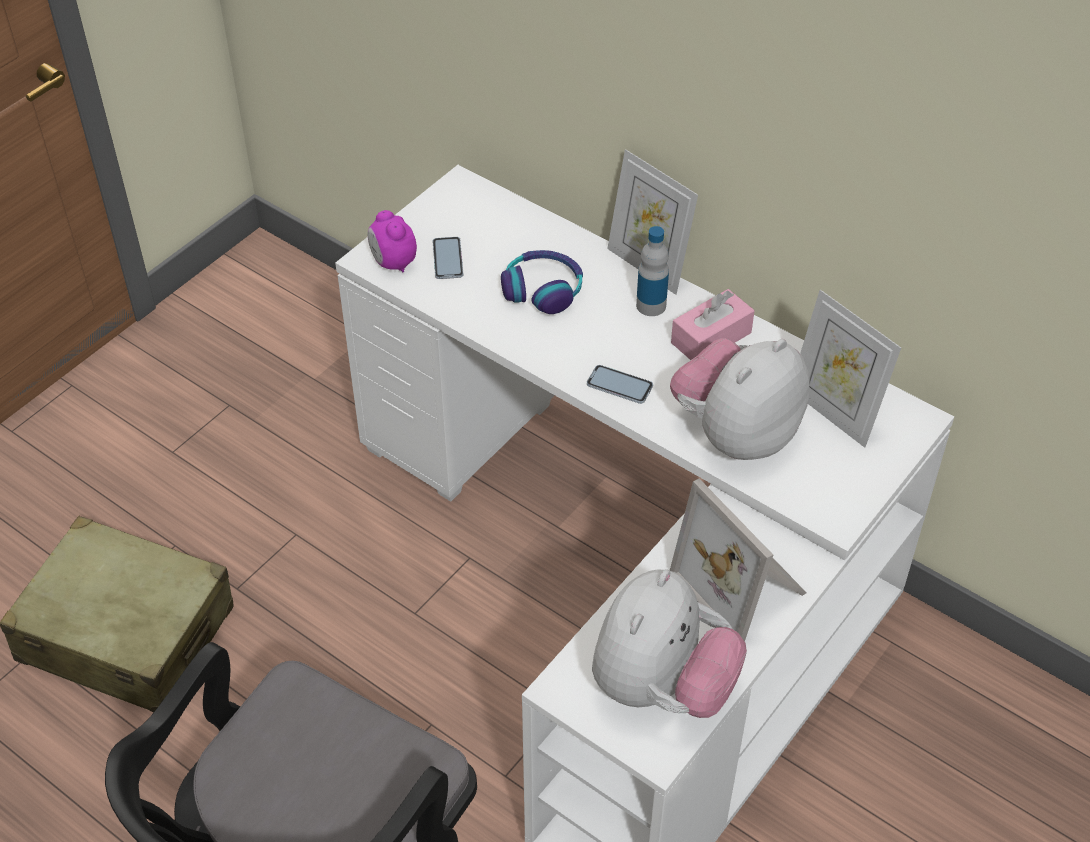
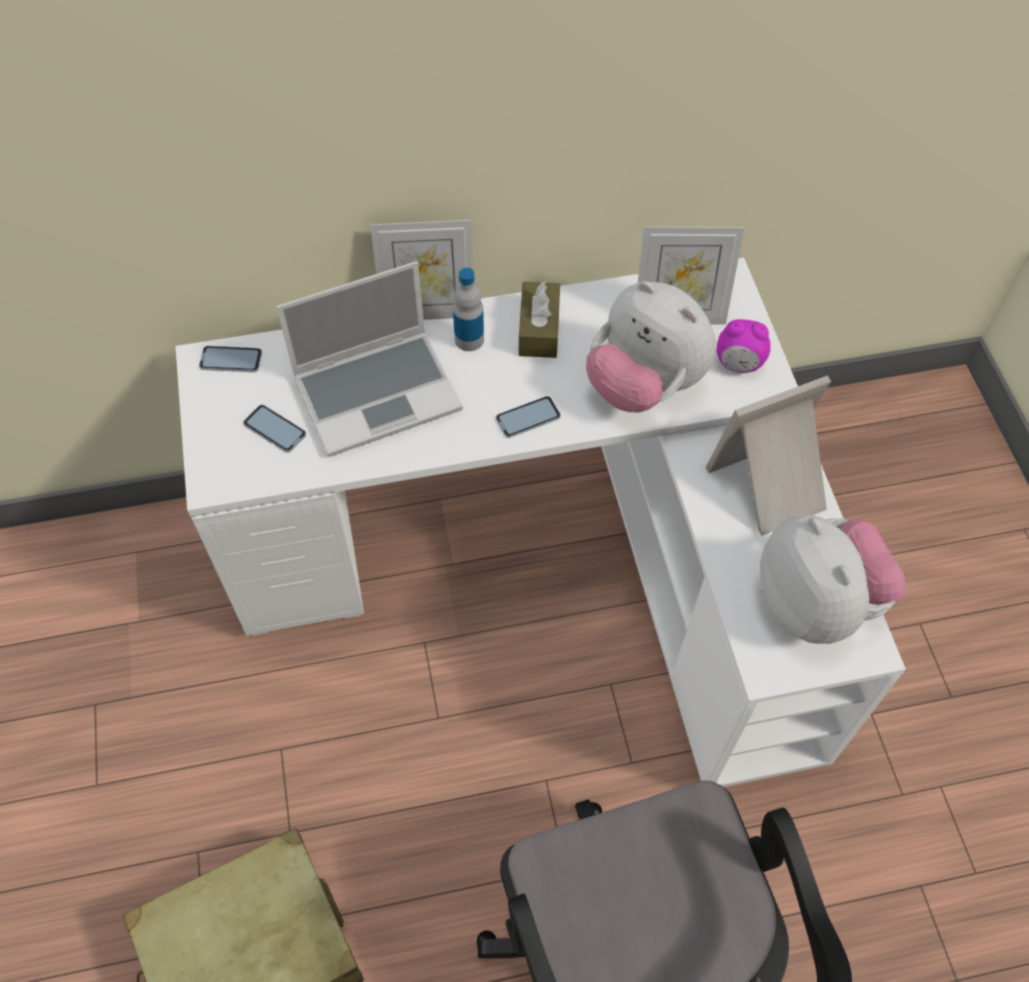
camera: 50 degrees left, 10 degrees up
alarm clock [367,210,417,272] -> alarm clock moved to [716,319,771,373]
headphones [501,250,583,314] -> laptop [276,261,463,457]
plush toy [670,338,809,460] -> plush toy turned 45 degrees counterclockwise [586,281,716,412]
picture frame [670,479,807,641] -> picture frame turned 150 degrees clockwise [706,375,831,536]
pink tissue box [671,289,755,360] -> brown tissue box [519,281,560,358]
none -> phone [199,346,262,372]

